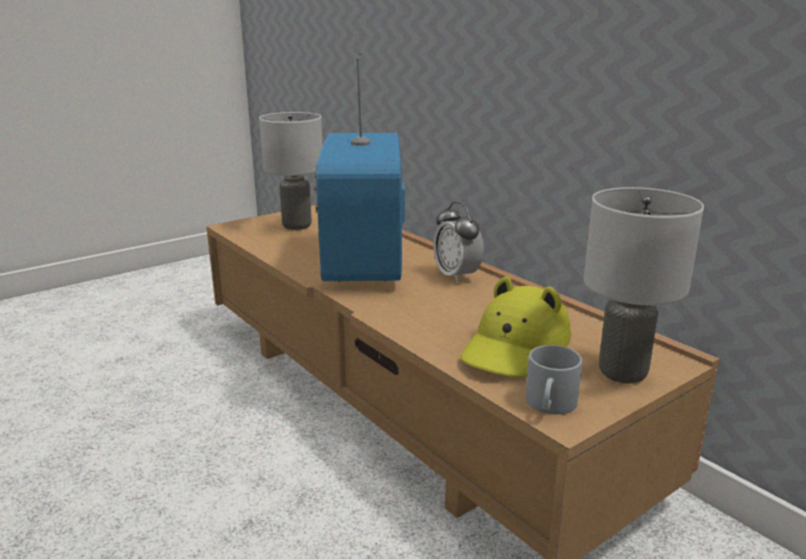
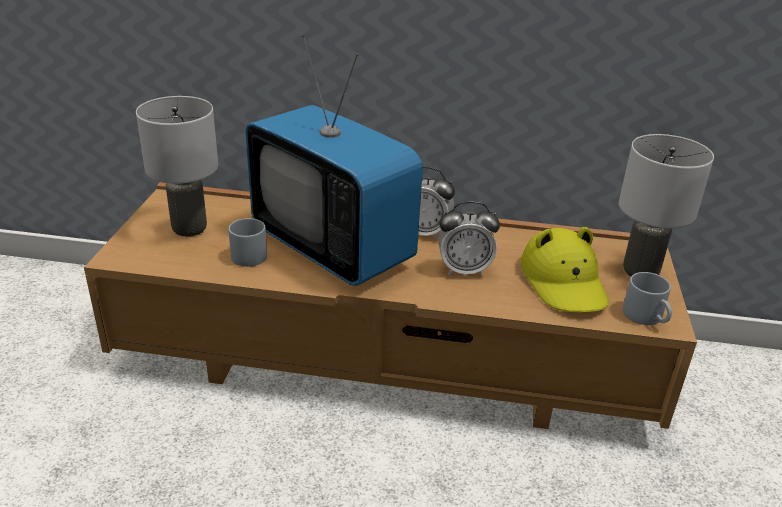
camera: 45 degrees left, 10 degrees up
none -> grey mug [228,218,267,267]
none -> alarm clock [439,201,500,276]

